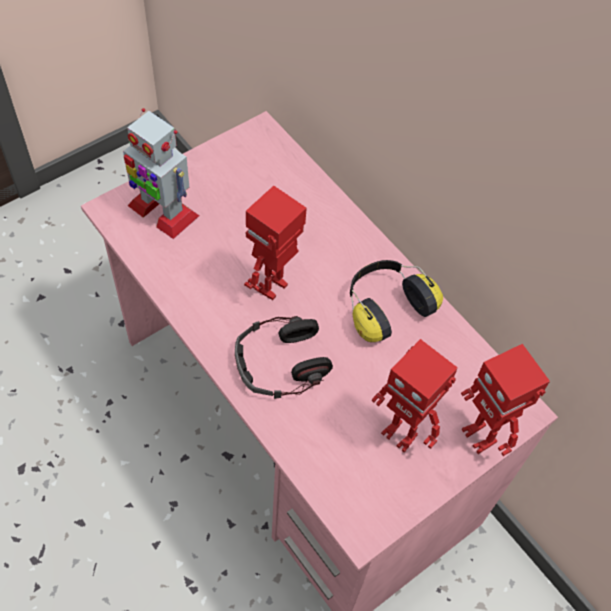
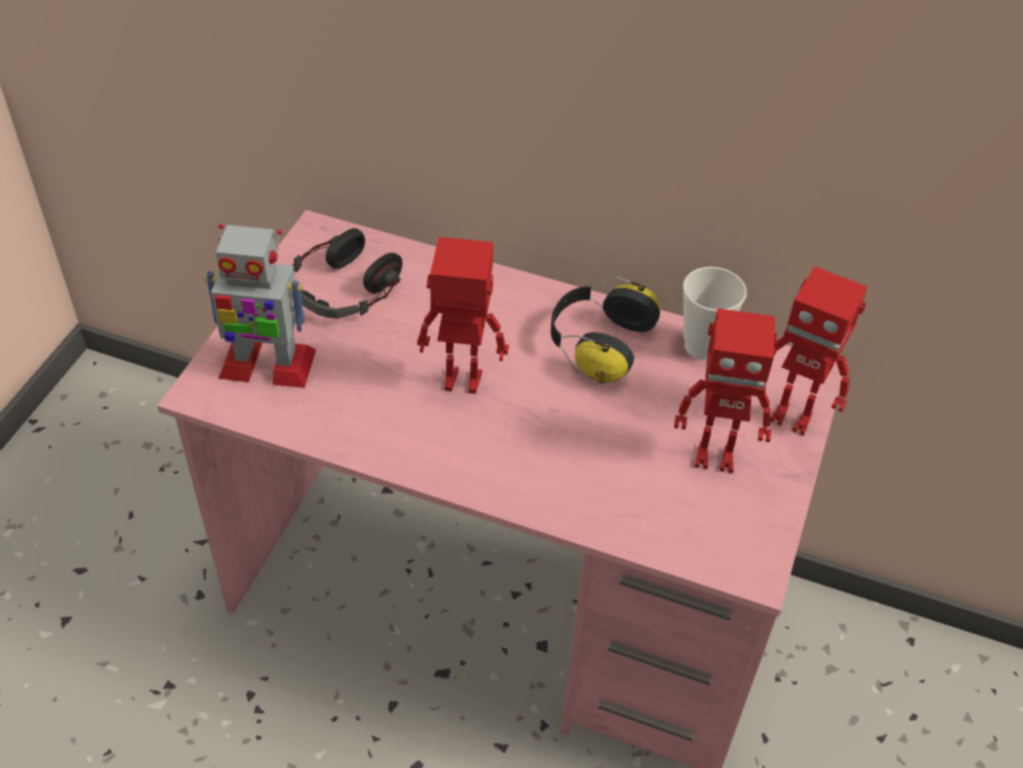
camera: 30 degrees left, 10 degrees down
headphones [235,316,333,399] -> headphones moved to [292,228,403,319]
toy robot [244,186,307,300] -> toy robot turned 90 degrees clockwise [417,237,509,394]
none -> cup [683,267,747,360]

